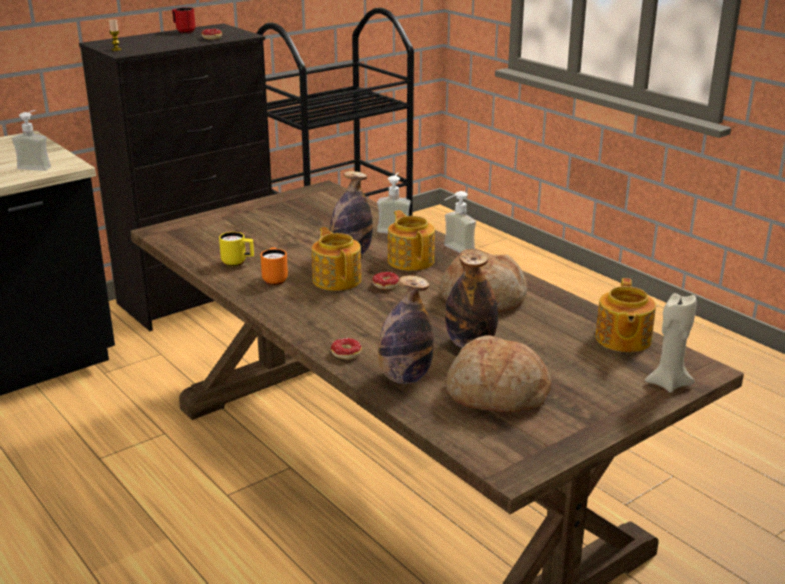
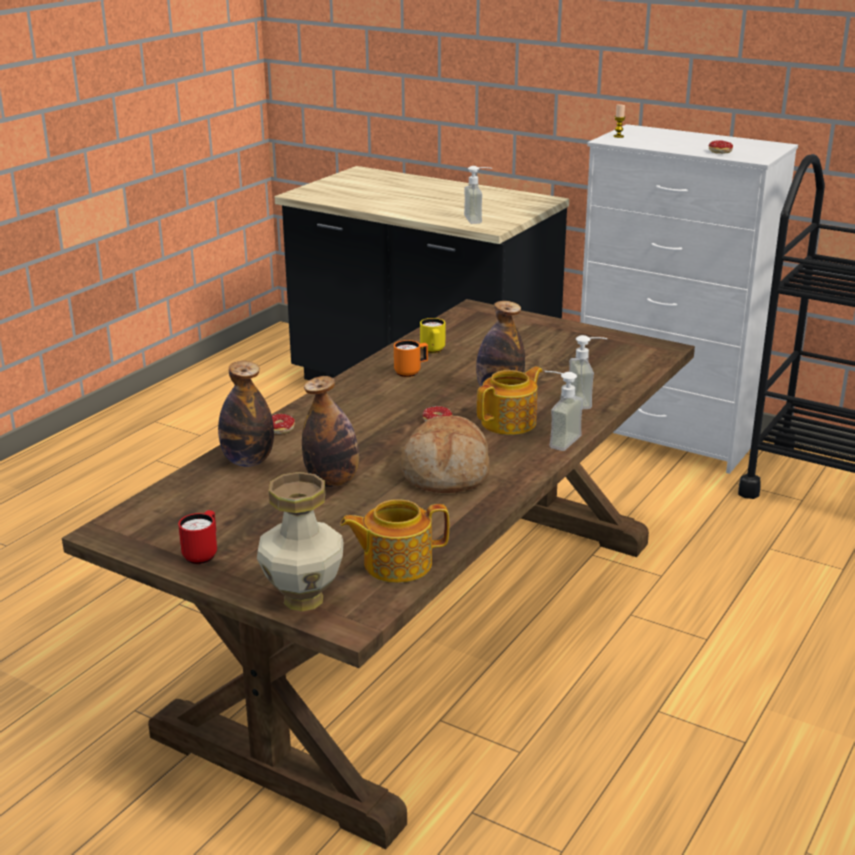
camera: 70 degrees right, 0 degrees up
black dresser [79,23,272,331] -> white dresser [580,124,798,474]
red mug [172,7,195,33] -> red mug moved to [178,510,217,564]
teapot [312,227,362,291] -> none
bread [446,335,551,413] -> none
beige candle [645,293,697,393] -> vase [257,472,344,612]

